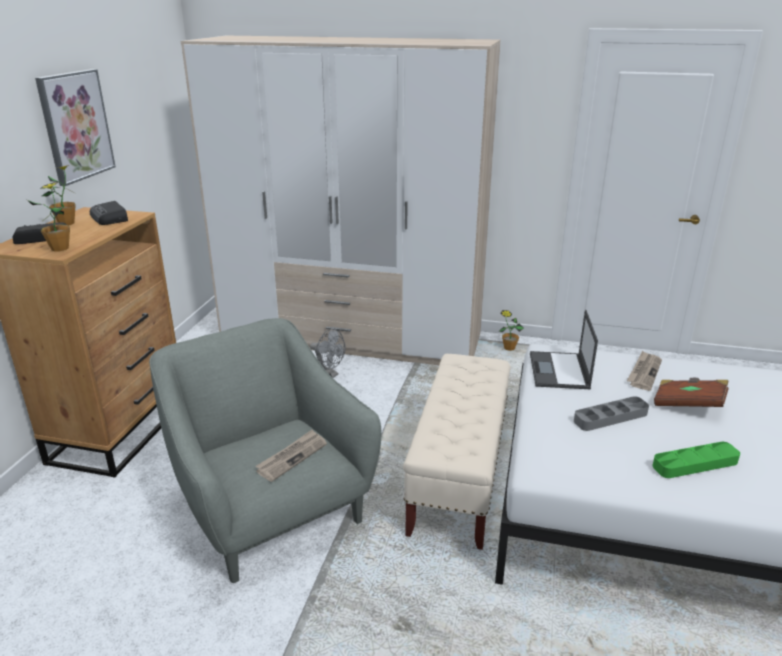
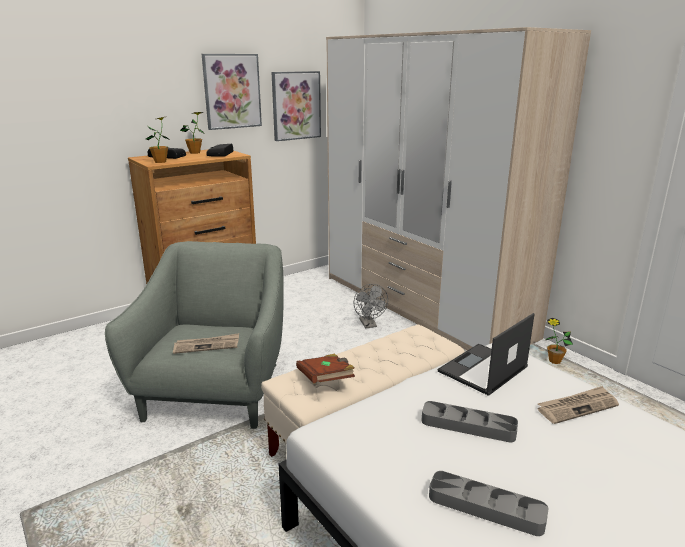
camera: 40 degrees right, 5 degrees down
green tray [652,442,740,478] -> grey tray [429,471,549,536]
brown book [654,378,729,407] -> brown book moved to [296,354,355,383]
none -> picture [271,71,321,141]

